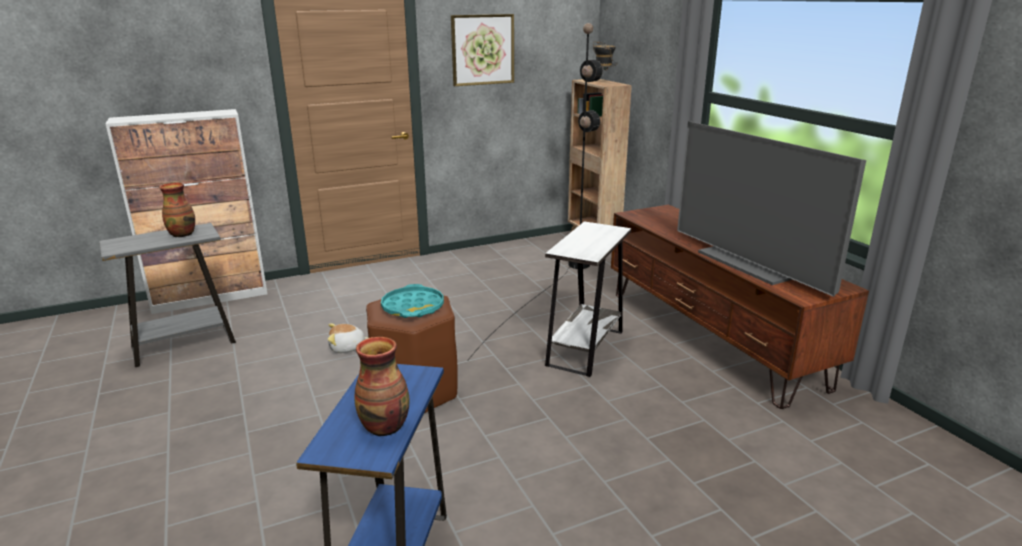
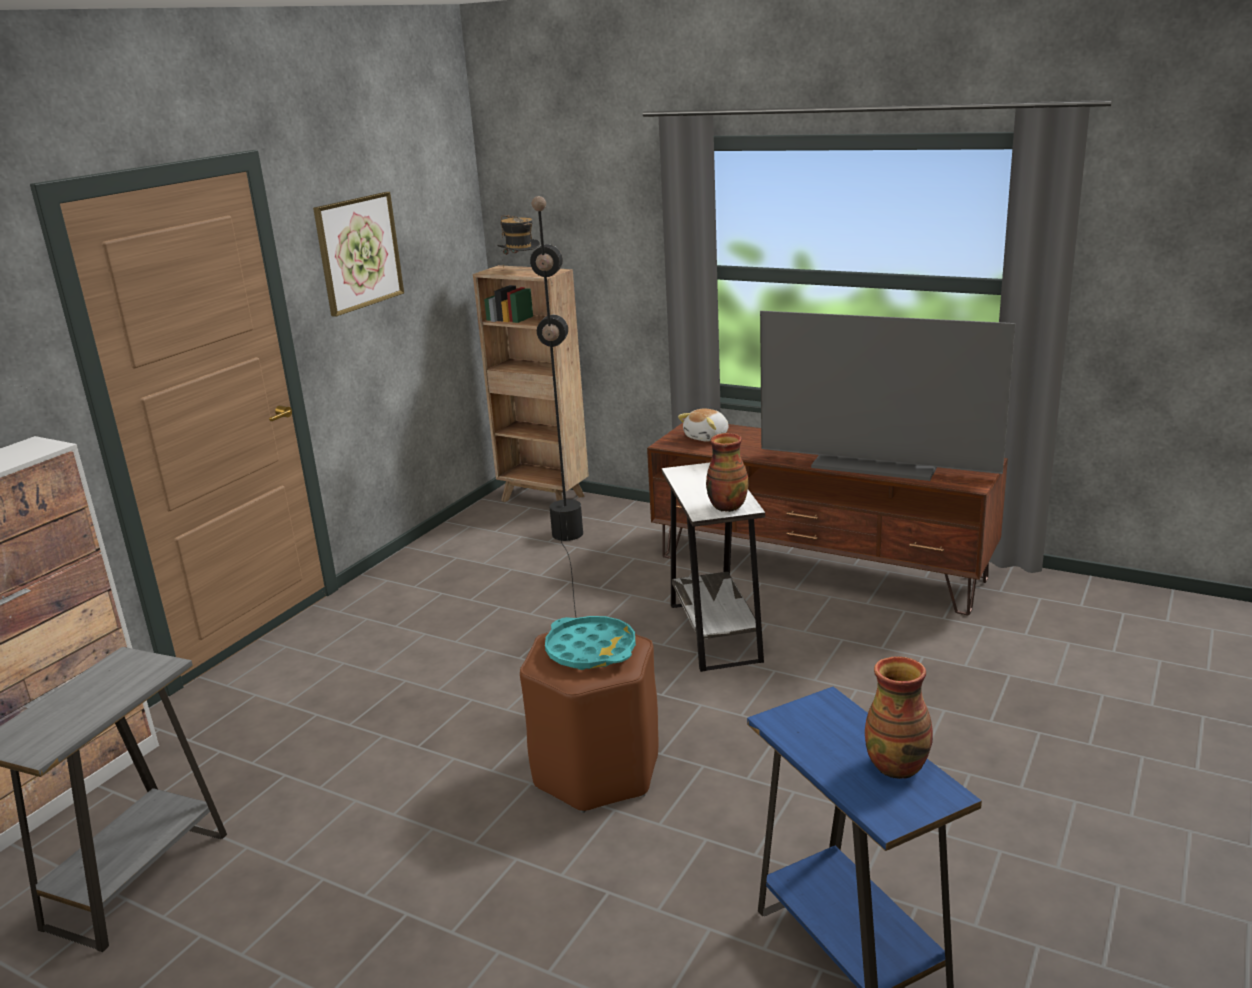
camera: 35 degrees left, 0 degrees up
vase [159,182,195,238] -> vase moved to [706,433,749,512]
plush toy [328,324,368,353] -> plush toy moved to [678,409,729,442]

